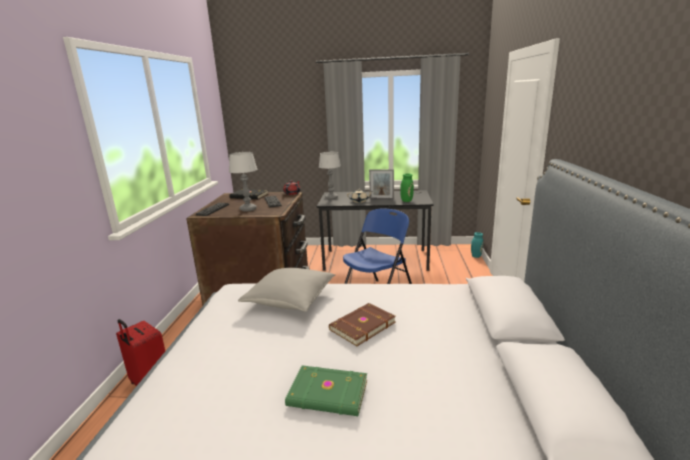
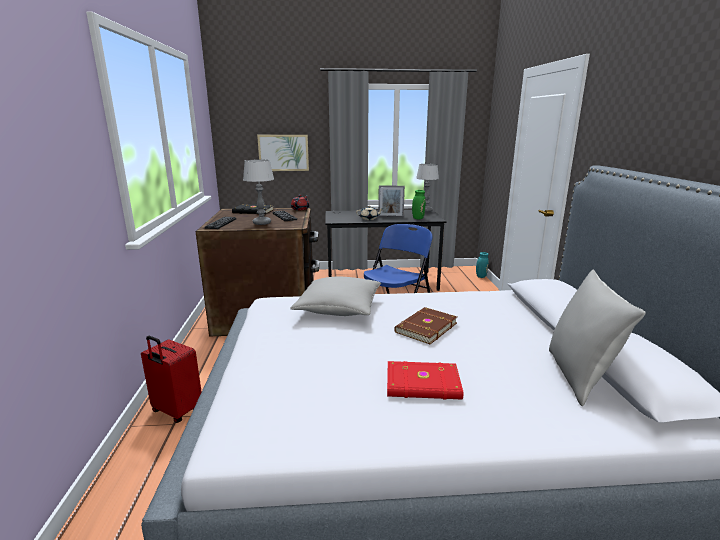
camera: 10 degrees left, 0 degrees up
green book [285,365,367,416] -> red book [387,361,463,400]
table lamp [319,152,341,200] -> table lamp moved to [416,164,439,212]
none -> picture [257,135,309,171]
none -> grey pillow [549,269,646,406]

